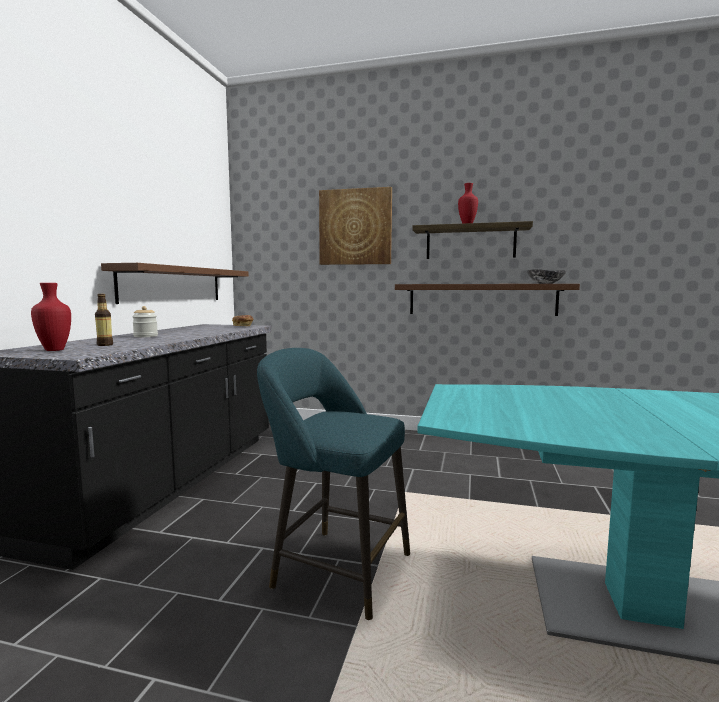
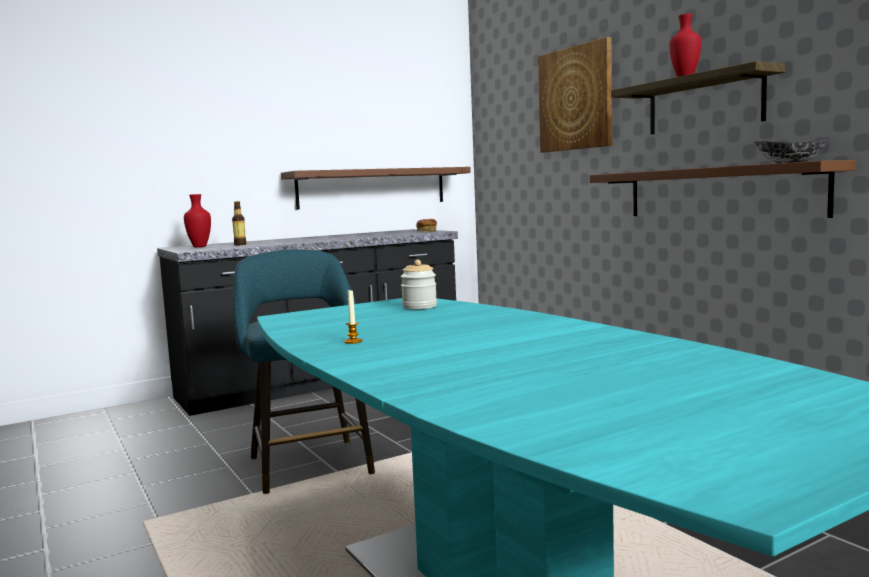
camera: 45 degrees right, 0 degrees up
jar [132,306,158,337] -> jar moved to [401,259,437,309]
none -> candle [344,290,362,344]

